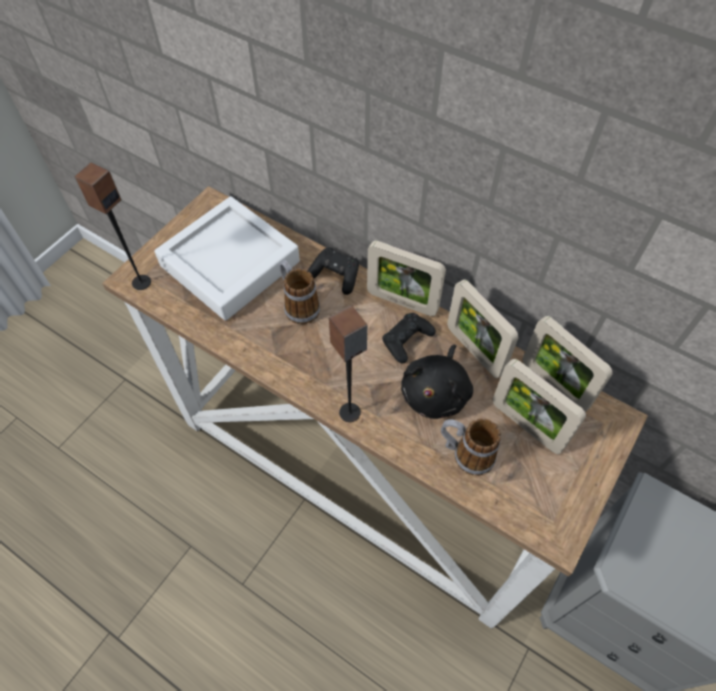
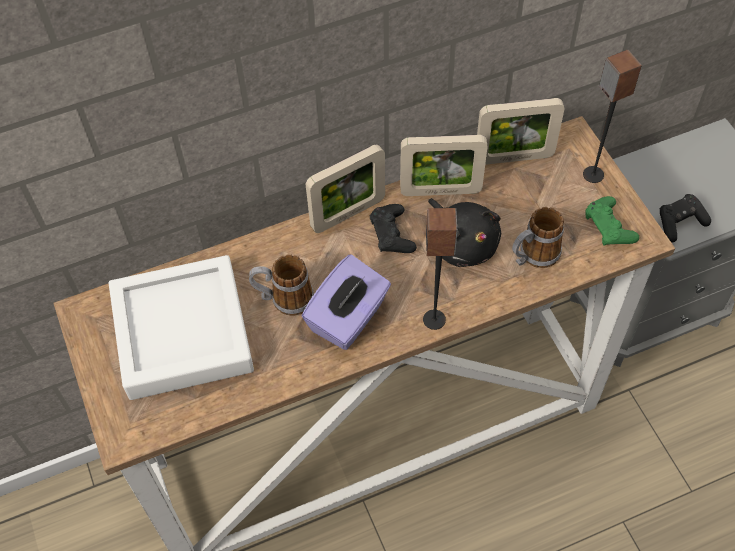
camera: 55 degrees left, 0 degrees up
speaker [74,162,151,290] -> speaker moved to [583,50,642,183]
black game controller [308,247,359,295] -> black game controller moved to [659,194,711,242]
picture frame [492,359,586,454] -> none
none -> purple tissue box [302,254,391,350]
none -> green game controller [585,196,639,246]

